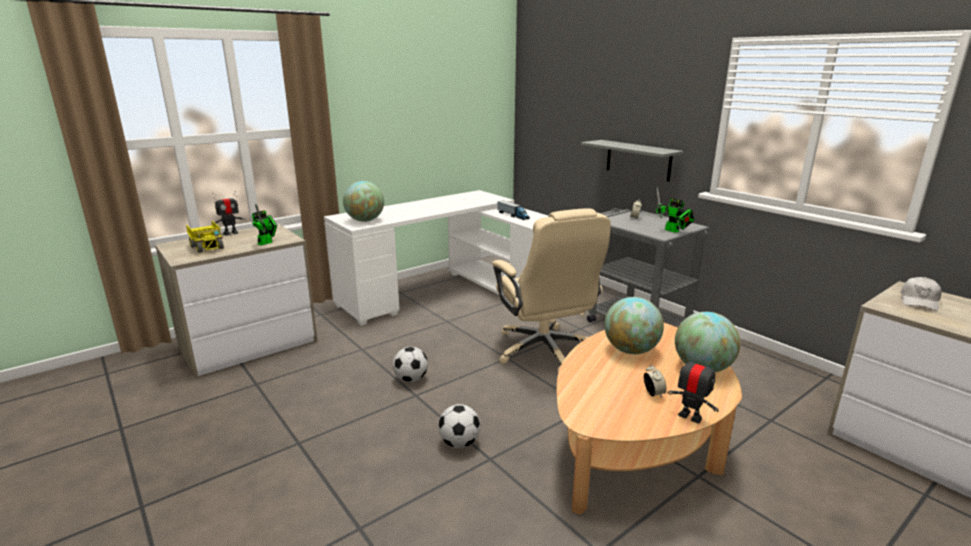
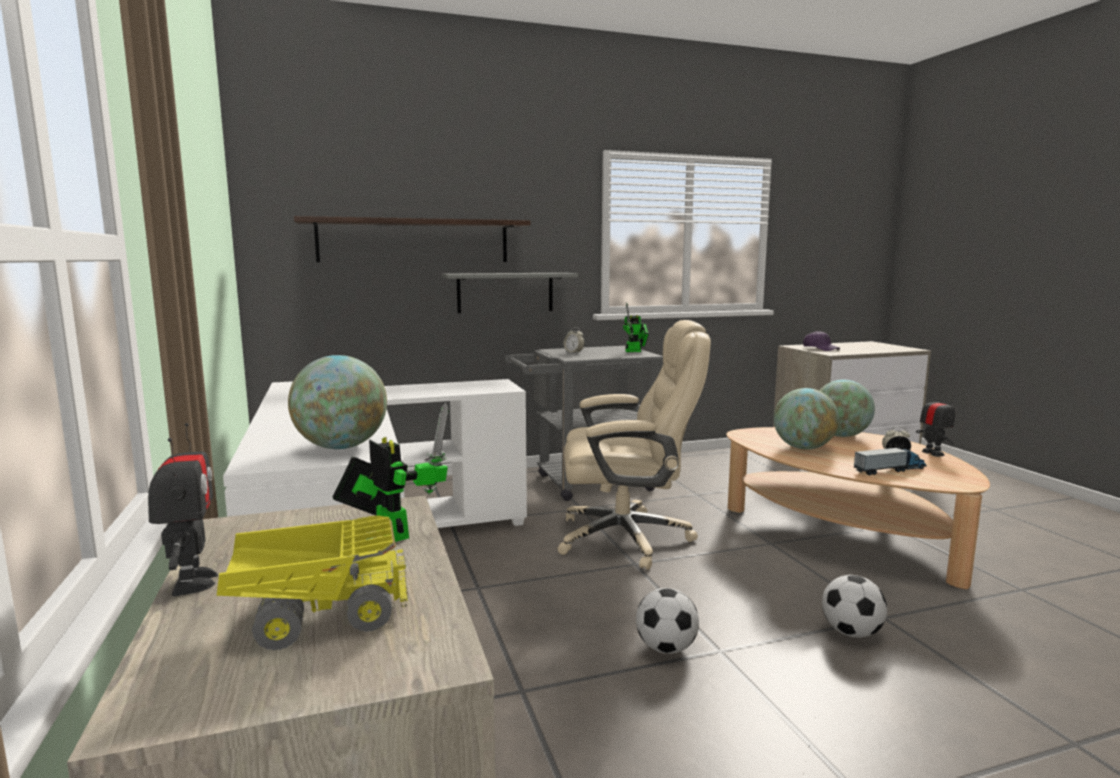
camera: 70 degrees left, 10 degrees down
toy truck [498,200,530,220] -> toy truck moved to [854,446,927,475]
toy robot [668,352,719,423] -> toy robot turned 105 degrees clockwise [916,391,955,457]
white cap [900,277,942,311] -> purple cap [803,331,840,351]
none -> shelf [294,216,530,262]

